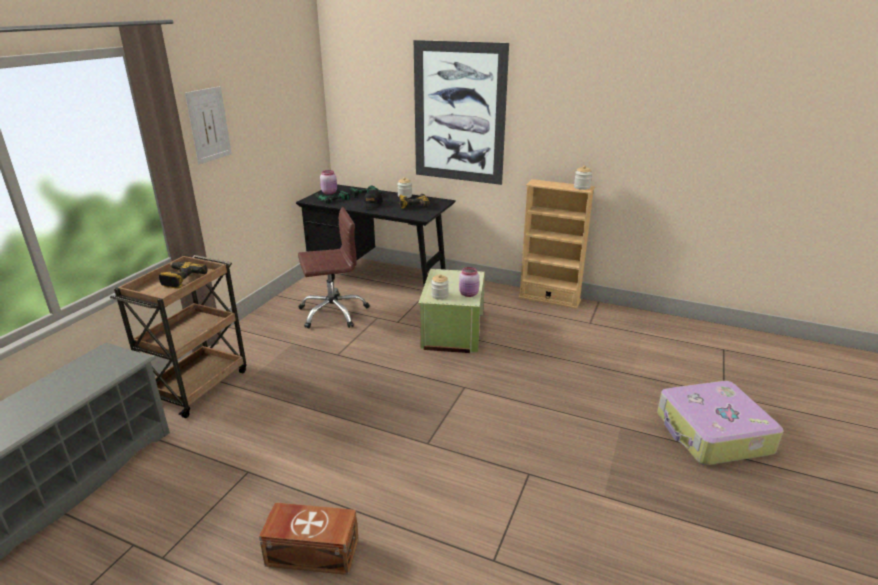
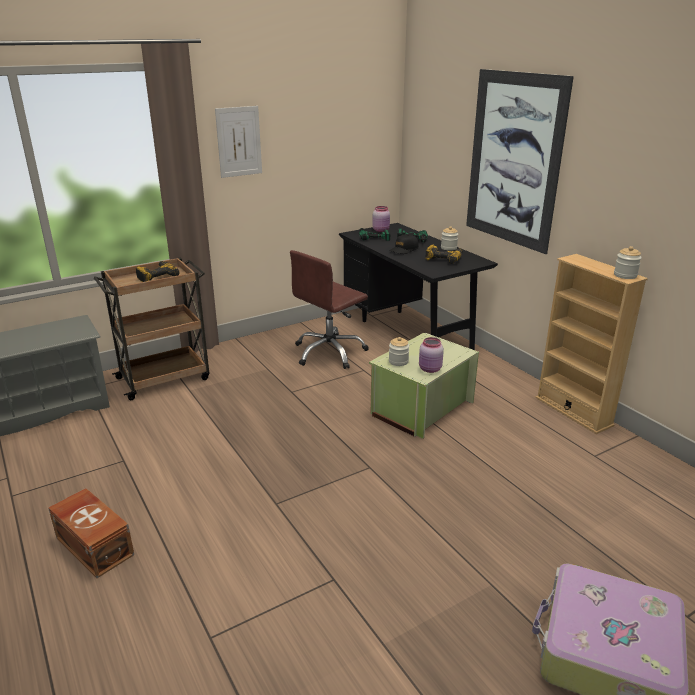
camera: 35 degrees right, 0 degrees up
brown office chair [298,207,370,328] -> brown office chair turned 120 degrees clockwise [290,250,369,369]

